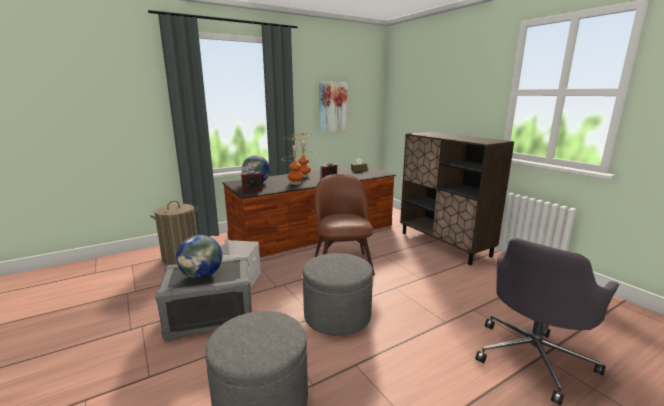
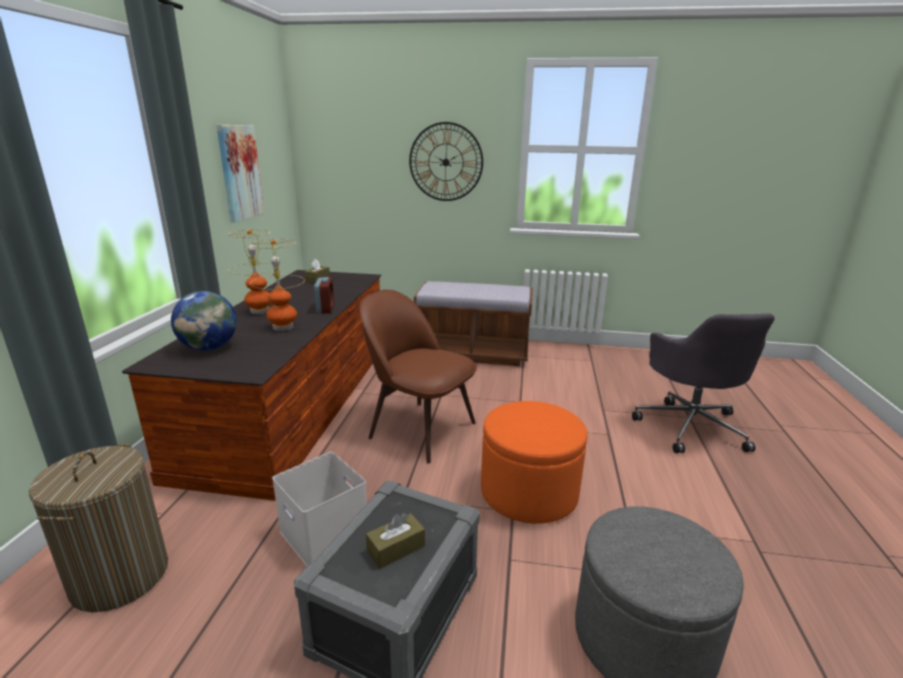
camera: 50 degrees left, 5 degrees up
globe [176,235,222,279] -> brown tissue box [366,513,425,569]
alarm clock [241,171,262,193] -> none
grey ottoman [303,253,373,336] -> orange ottoman [481,401,587,524]
brown cabinet [400,132,514,265] -> brown bench [414,281,533,366]
none -> wall clock [409,122,483,201]

